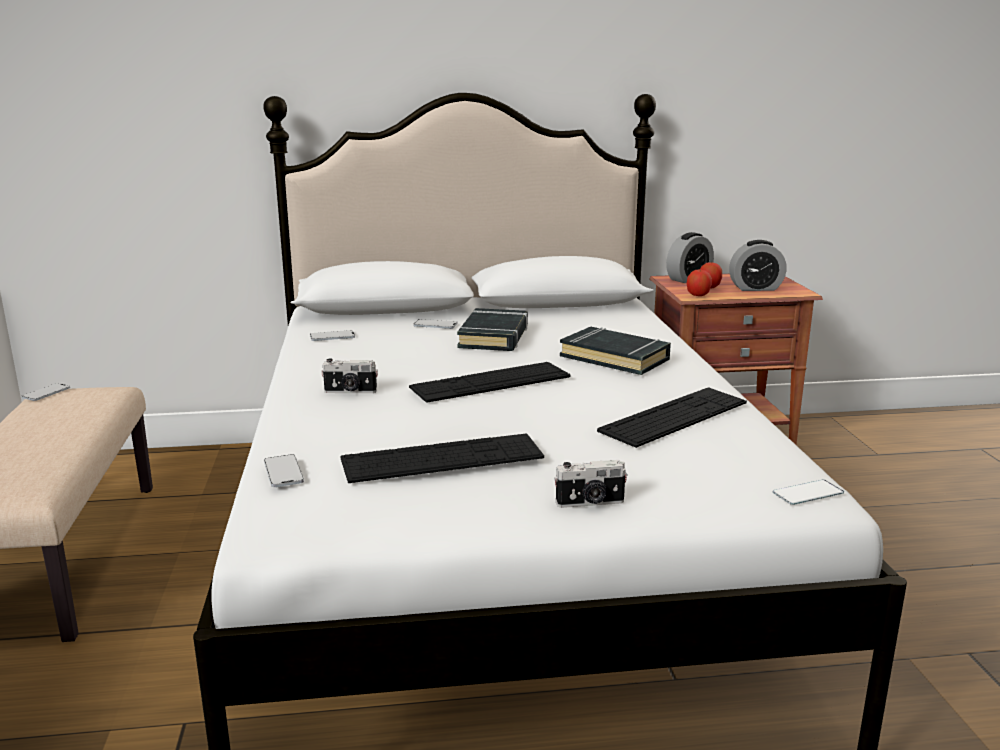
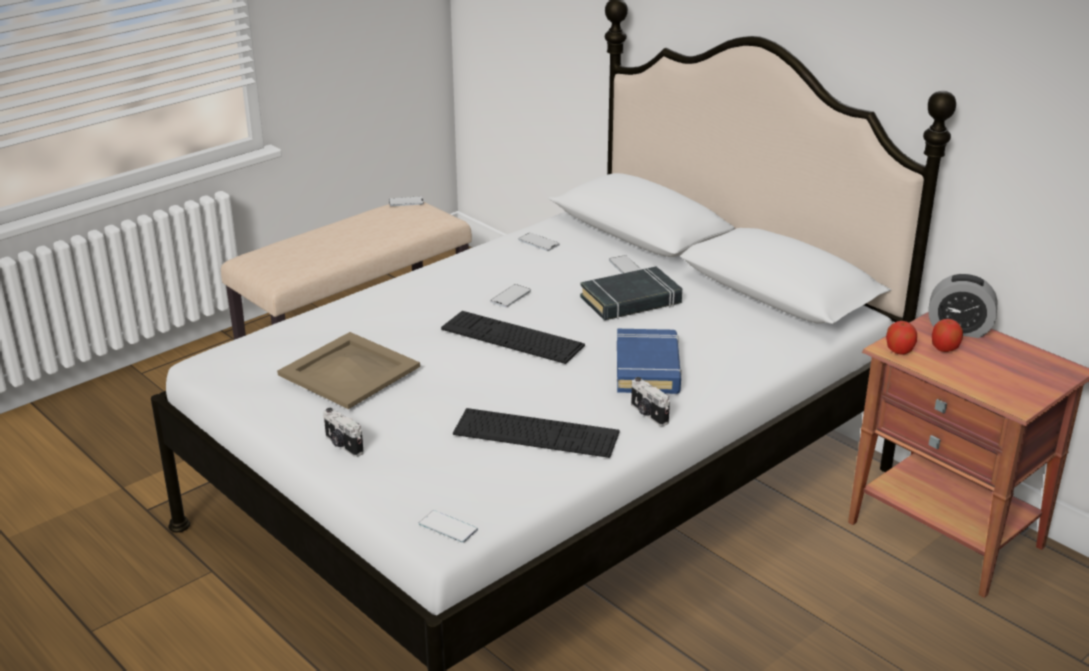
camera: 55 degrees right, 10 degrees up
phone [264,454,304,487] -> phone moved to [491,284,531,307]
camera [321,358,378,393] -> camera moved to [631,377,670,426]
keyboard [341,433,544,483] -> beige tray [277,332,420,409]
black book [560,327,671,375] -> blue book [617,329,682,394]
alarm clock [729,240,787,291] -> none

